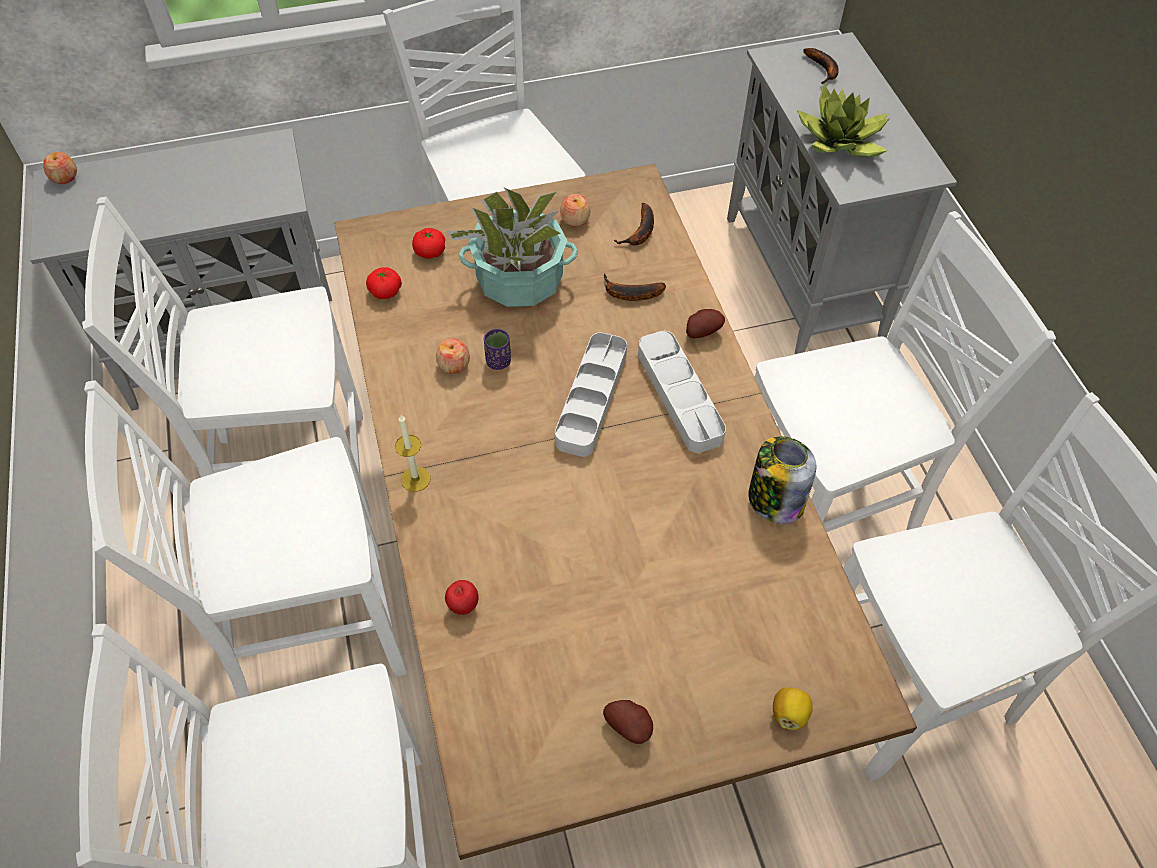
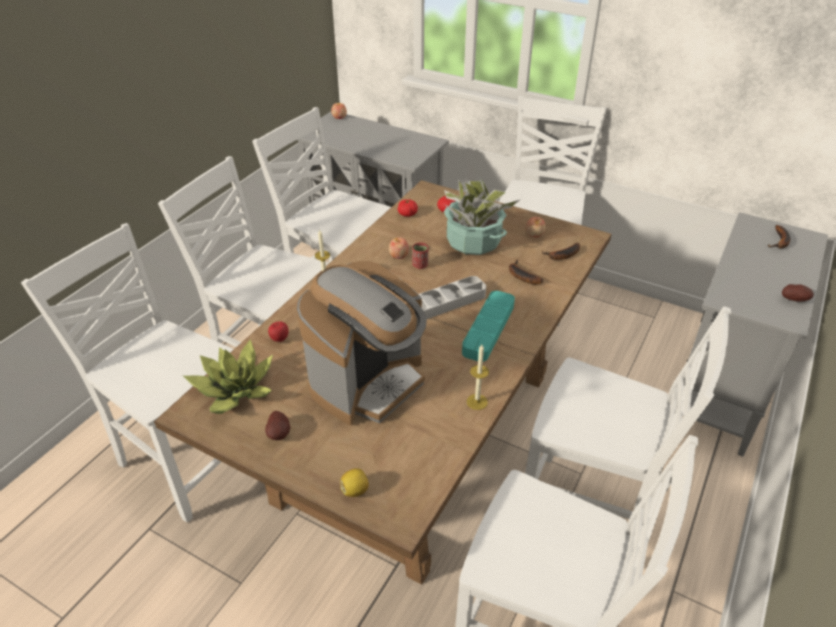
camera: 45 degrees right, 15 degrees down
purple cup [484,329,511,370] -> red cup [412,243,428,269]
grey tray [638,331,726,453] -> turquoise tray [462,291,515,362]
potato [686,309,725,338] -> potato moved to [782,284,814,302]
jar [748,436,816,524] -> candle [467,344,489,410]
potted plant [797,83,890,157] -> potted plant moved to [183,339,273,414]
none -> coffee machine [297,261,427,426]

